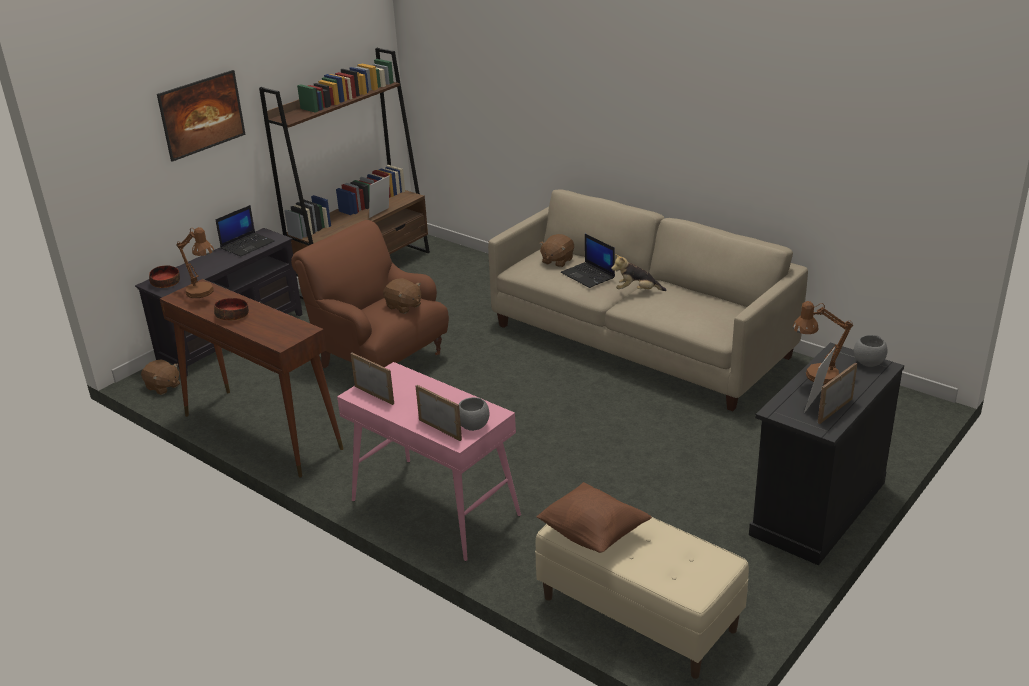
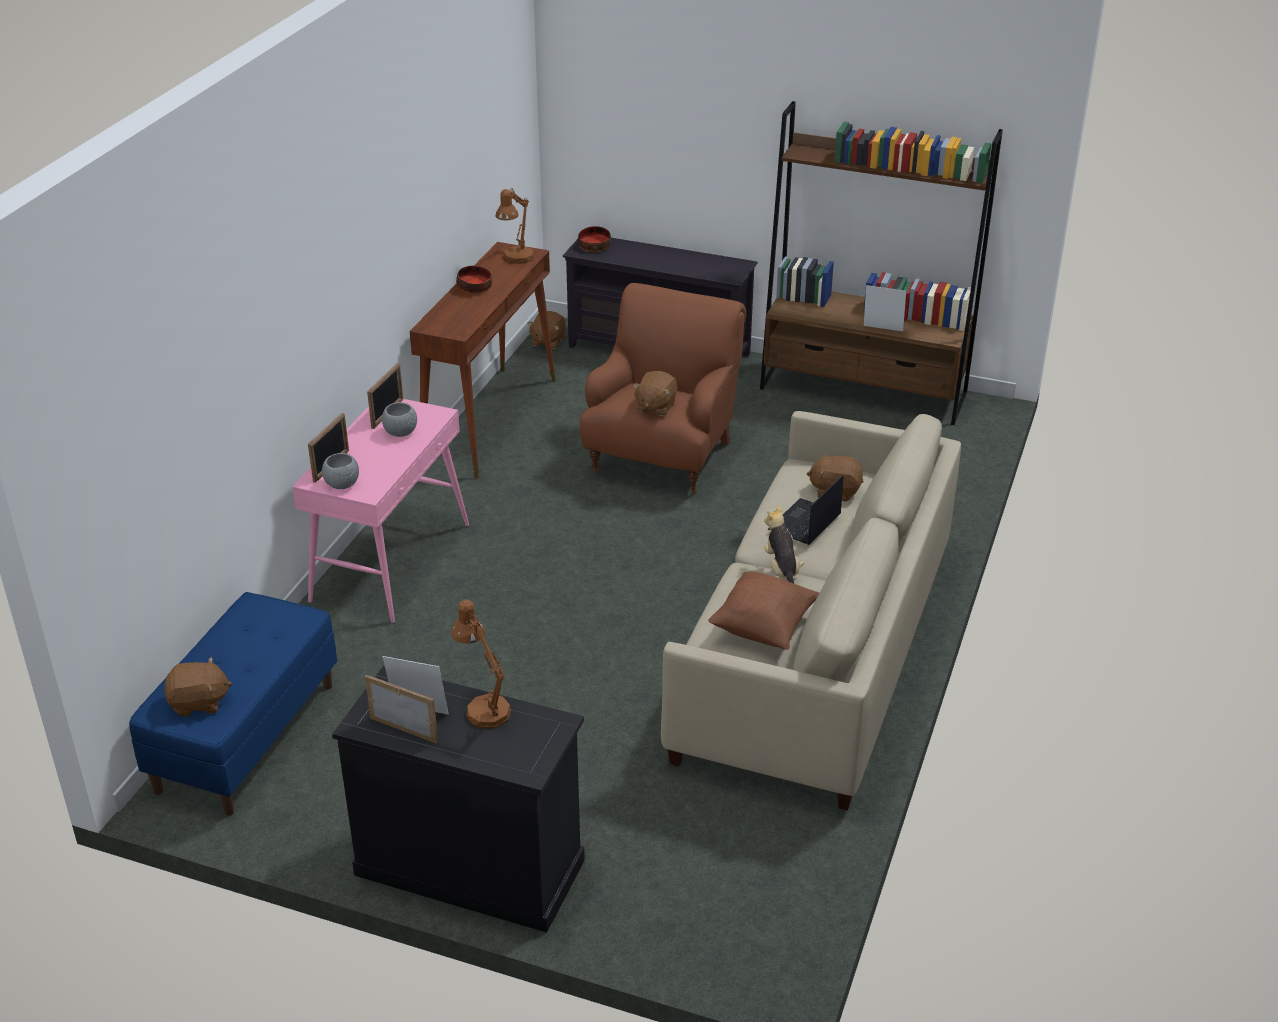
camera: 70 degrees right, 5 degrees up
picture [157,70,246,162] -> none
laptop [215,205,275,257] -> none
beige bench [535,517,749,679] -> blue bench [129,592,337,816]
brown pillow [536,482,652,553] -> brown pillow moved to [708,571,819,650]
grey bowl [854,335,887,367] -> grey bowl moved to [382,402,417,437]
none -> brown plush toy [164,657,232,717]

